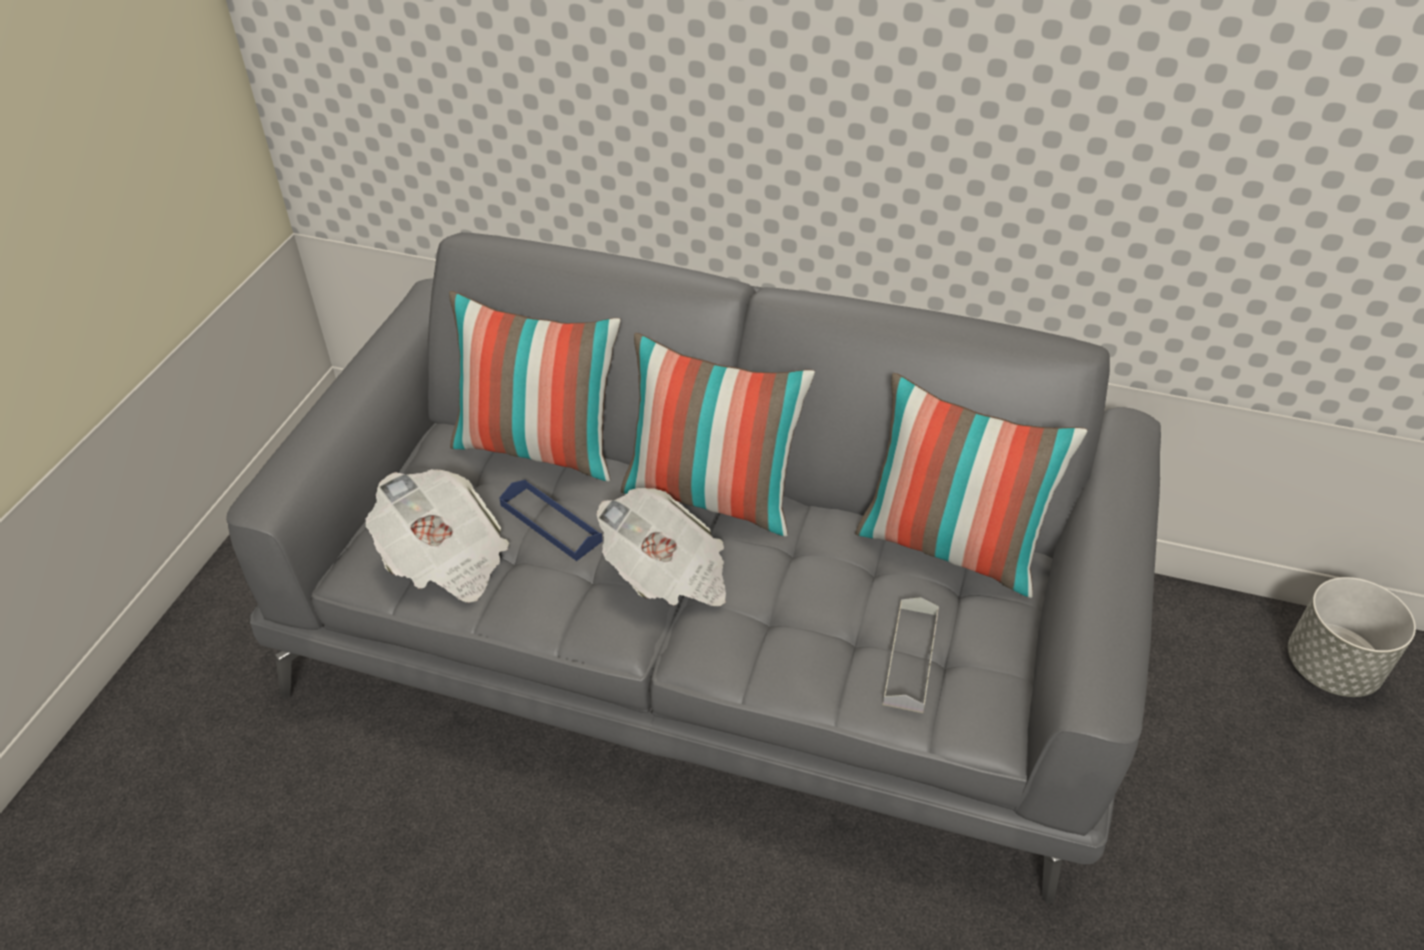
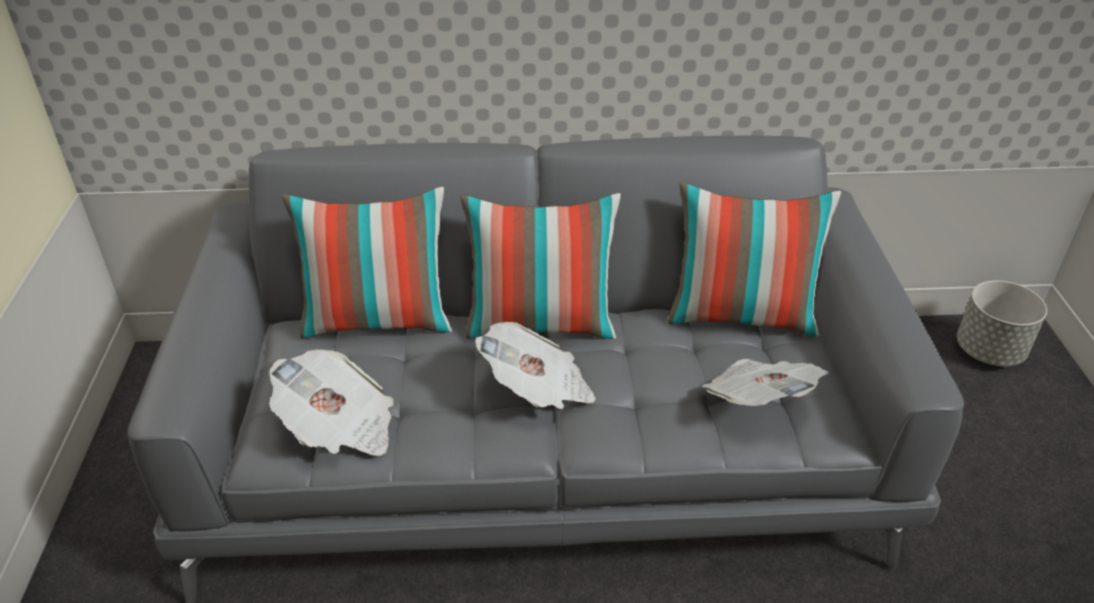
camera: 20 degrees left, 5 degrees down
blue tray [499,479,603,561] -> none
grey tray [883,597,939,713] -> newspaper [701,359,828,406]

